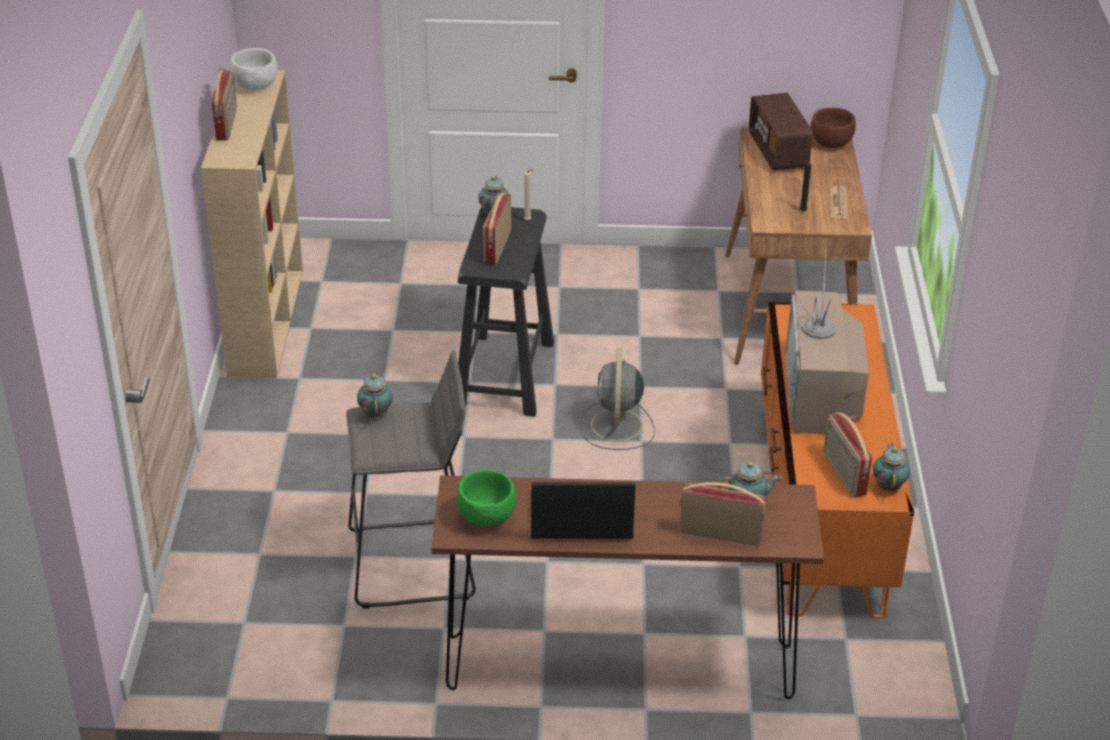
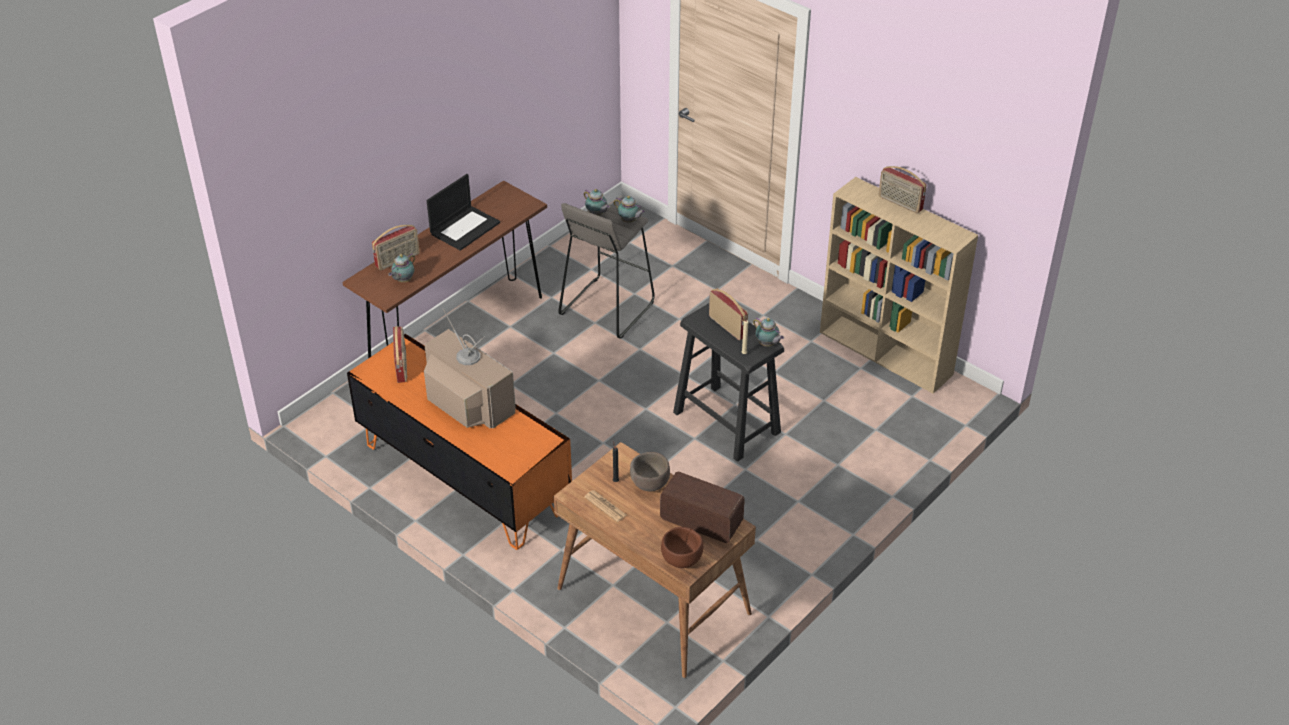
camera: 130 degrees right, 5 degrees up
white bowl [231,48,278,90] -> none
green bowl [457,469,516,526] -> none
grey fan [580,348,655,450] -> none
radio [823,412,872,497] -> radio turned 60 degrees clockwise [393,326,407,383]
teapot [873,443,910,491] -> teapot moved to [584,189,610,216]
none -> brown bowl [630,452,670,492]

